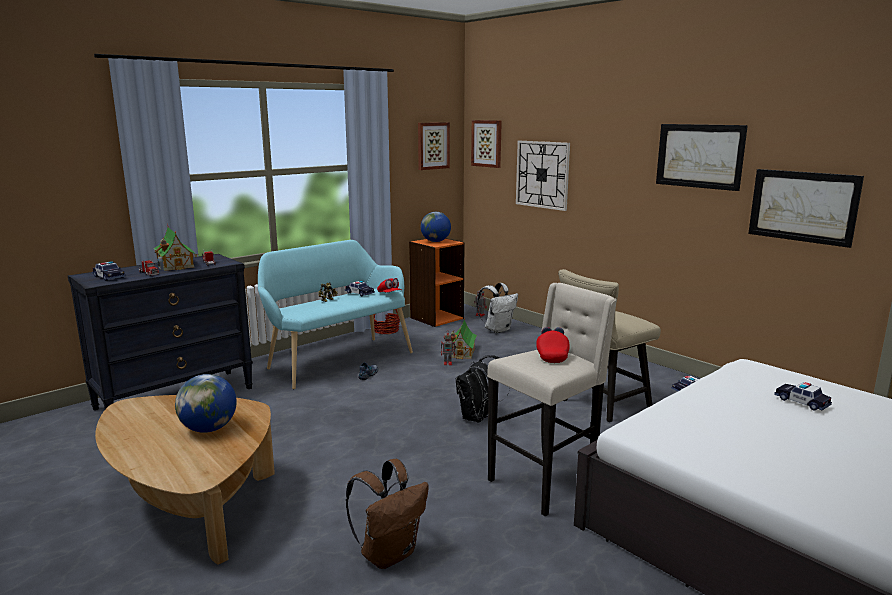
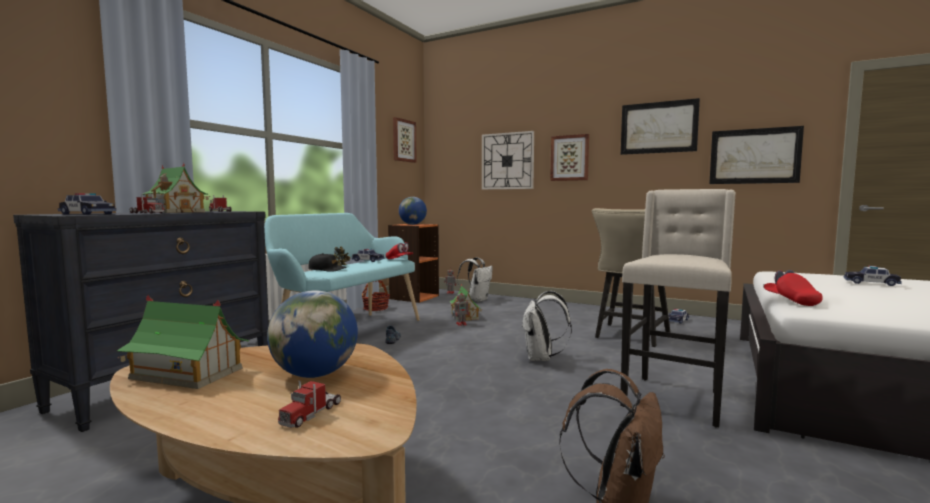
camera: 20 degrees left, 10 degrees down
black backpack [456,355,507,423] -> white backpack [521,291,572,361]
picture [471,120,502,168] -> picture moved to [550,134,589,181]
red cap [536,327,570,363] -> red cap moved to [764,270,823,306]
none -> toy house [117,295,250,389]
none -> toy truck [278,381,341,428]
none -> black cap [308,253,347,272]

